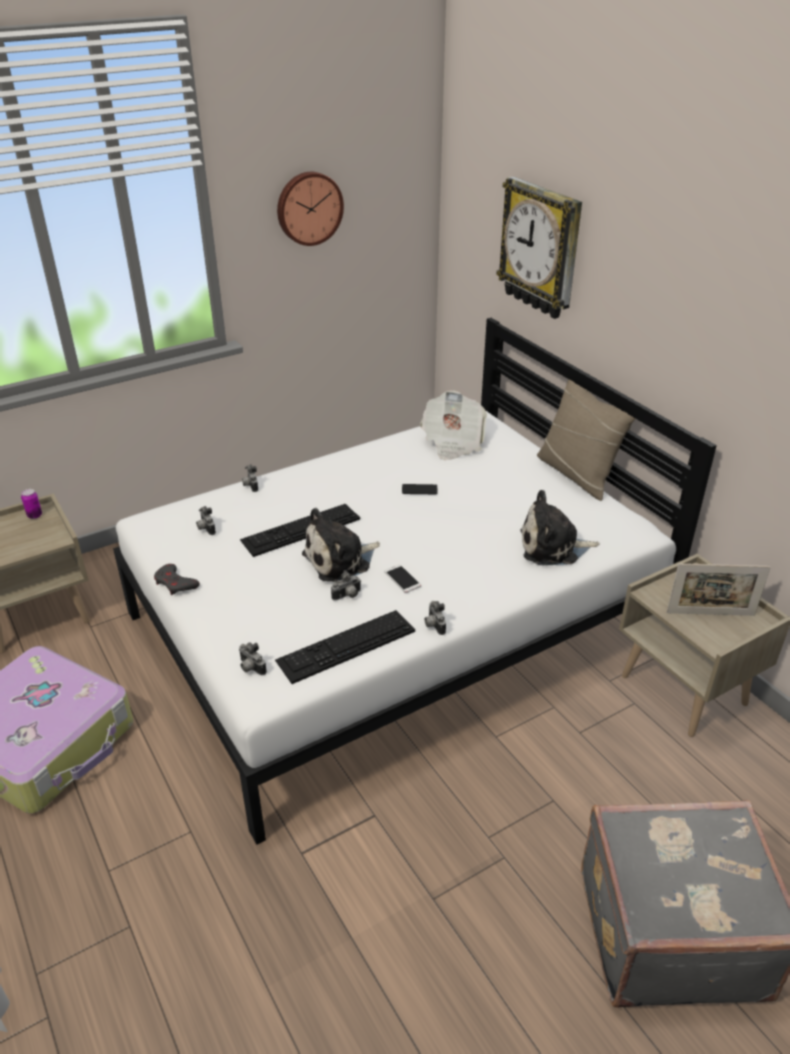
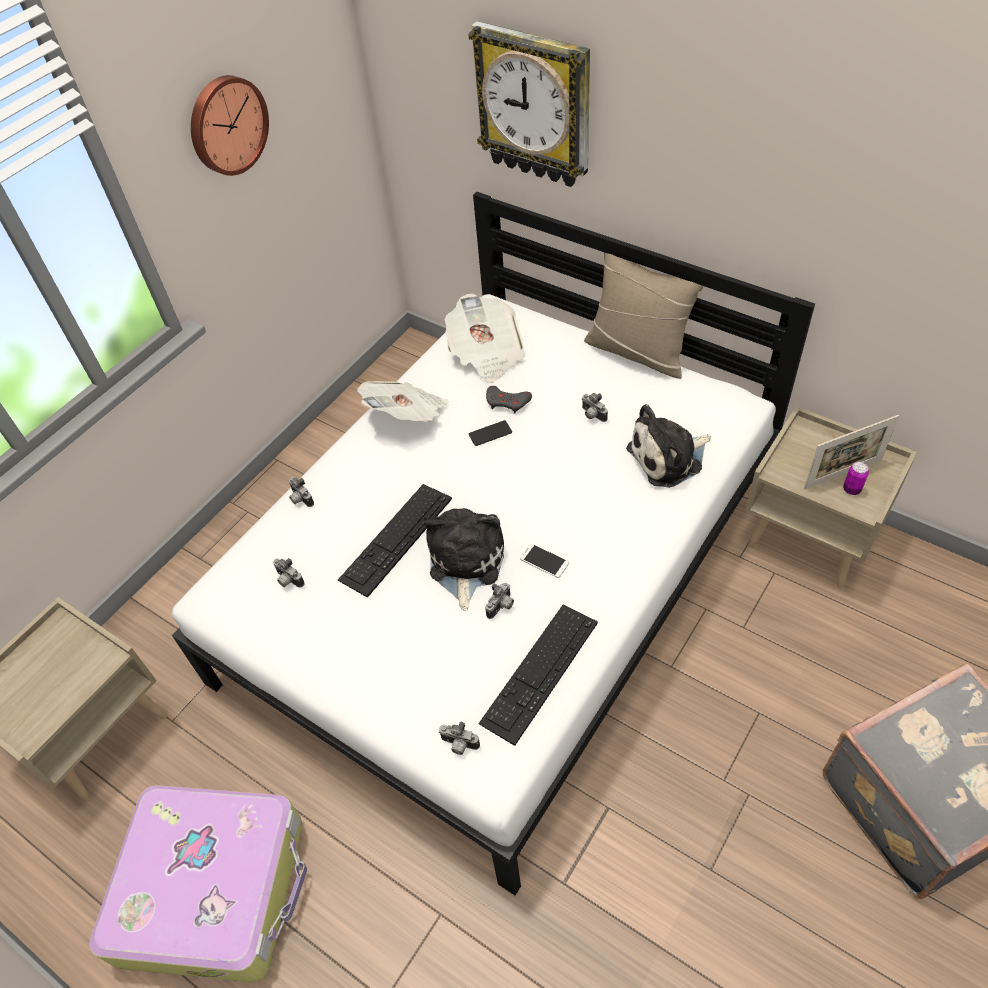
camera: 20 degrees left, 15 degrees up
can [21,489,42,519] -> can moved to [843,462,869,495]
grey game controller [154,564,200,595] -> grey game controller moved to [486,386,532,413]
plush toy [302,508,380,582] -> plush toy turned 150 degrees clockwise [424,508,504,611]
camera [425,601,446,635] -> camera moved to [582,393,608,422]
none -> newspaper [357,381,449,422]

